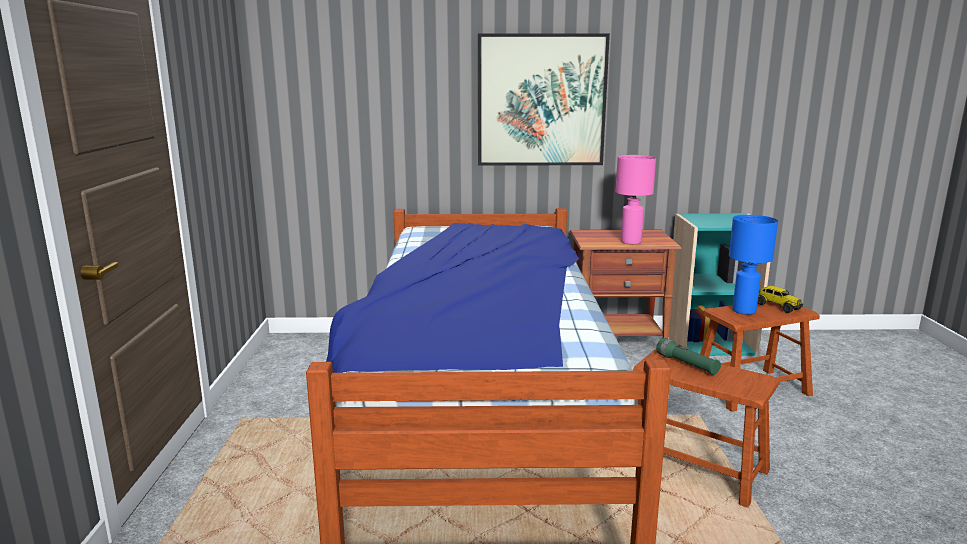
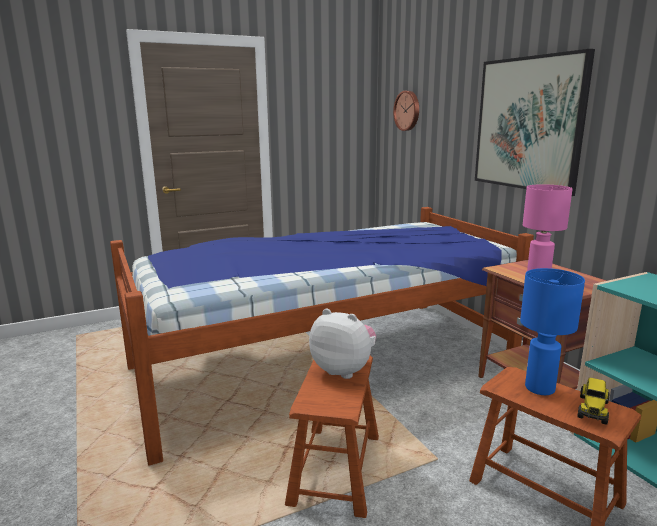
camera: 65 degrees right, 0 degrees up
green flashlight [656,338,721,375] -> plush toy [309,309,376,379]
none -> wall clock [393,91,419,131]

